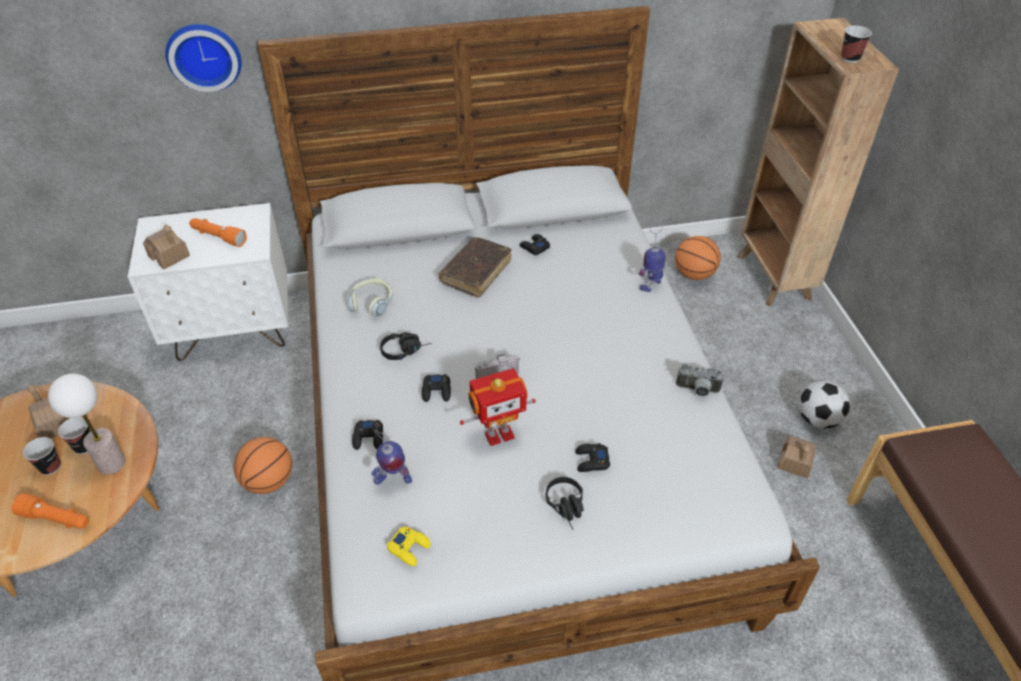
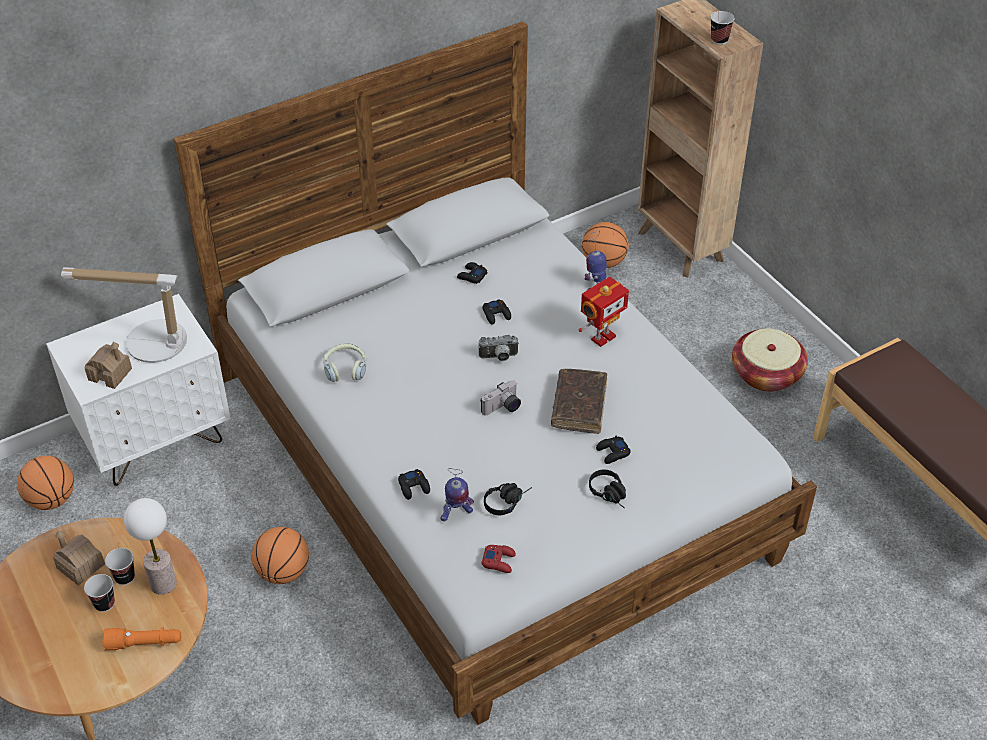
camera: 20 degrees left, 0 degrees up
wall clock [165,24,242,92] -> none
orange flashlight [190,218,247,247] -> table lamp [61,267,187,363]
black headphones [380,332,432,360] -> black headphones moved to [484,483,532,515]
yellow game controller [387,527,431,566] -> red game controller [481,545,516,573]
black game controller [422,374,451,402] -> black game controller moved to [482,299,511,325]
brown book [439,237,512,298] -> brown book moved to [551,369,607,434]
toy robot [460,368,536,446] -> toy robot moved to [579,277,629,347]
camera [676,364,724,396] -> camera moved to [479,335,519,361]
toy house [777,436,817,478] -> none
football [799,380,850,428] -> basket [732,328,808,392]
none -> basketball [17,456,74,510]

